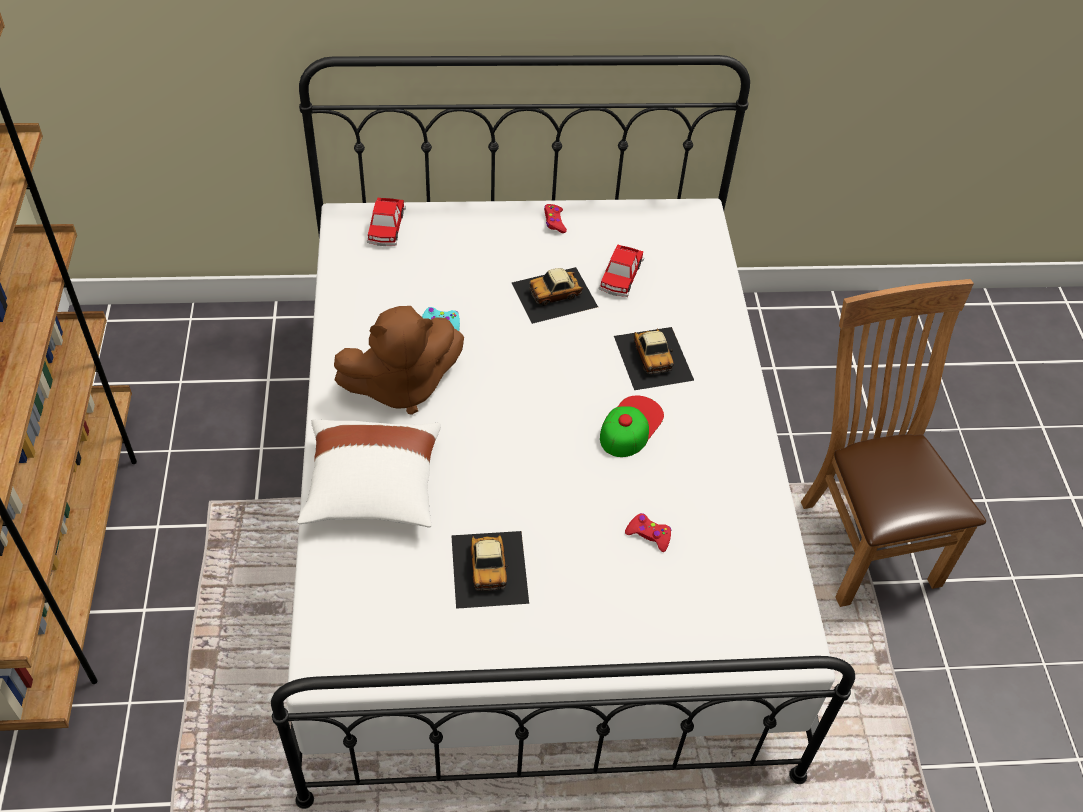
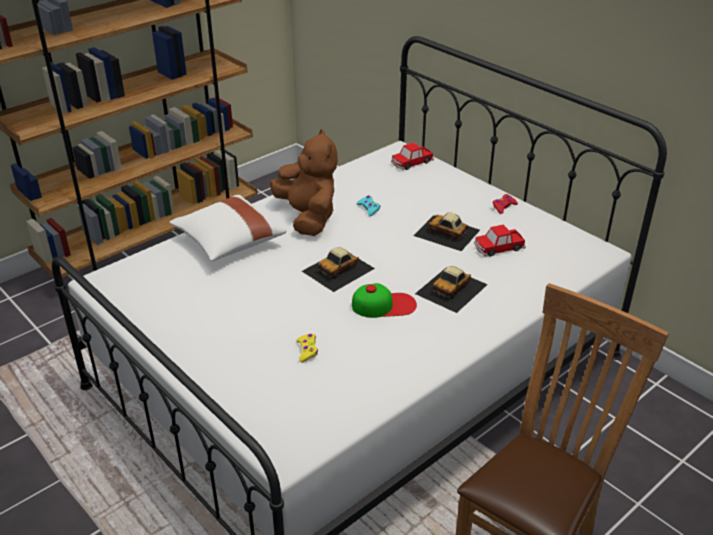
camera: 55 degrees right, 15 degrees down
brown plush toy [334,306,464,415] -> brown plush toy turned 150 degrees counterclockwise [270,129,338,236]
toy car [451,531,529,609] -> toy car moved to [302,247,375,292]
red game controller [625,513,671,552] -> yellow game controller [296,333,318,362]

